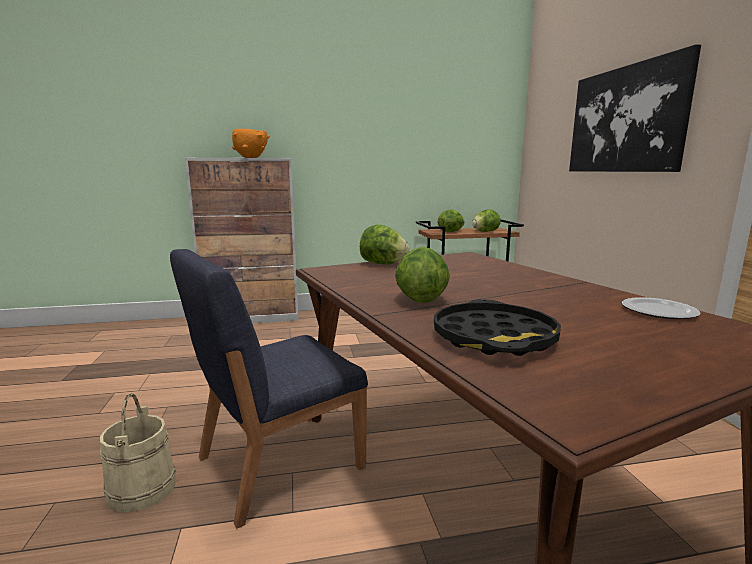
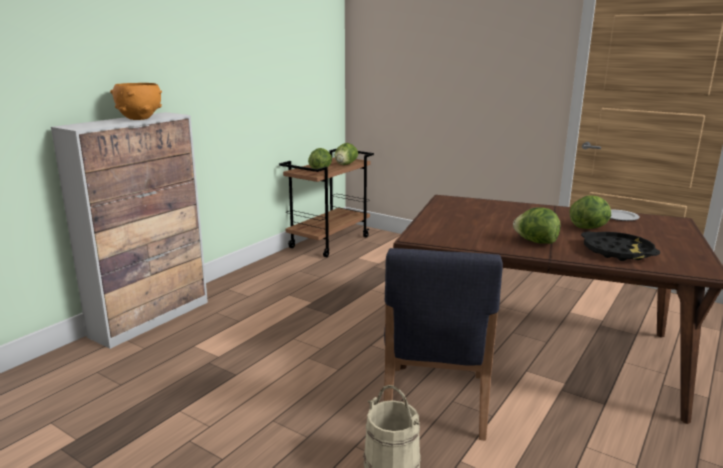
camera: 45 degrees left, 5 degrees up
lettuce [360,225,409,264] -> lettuce moved to [570,195,611,229]
picture [569,44,701,172] -> none

